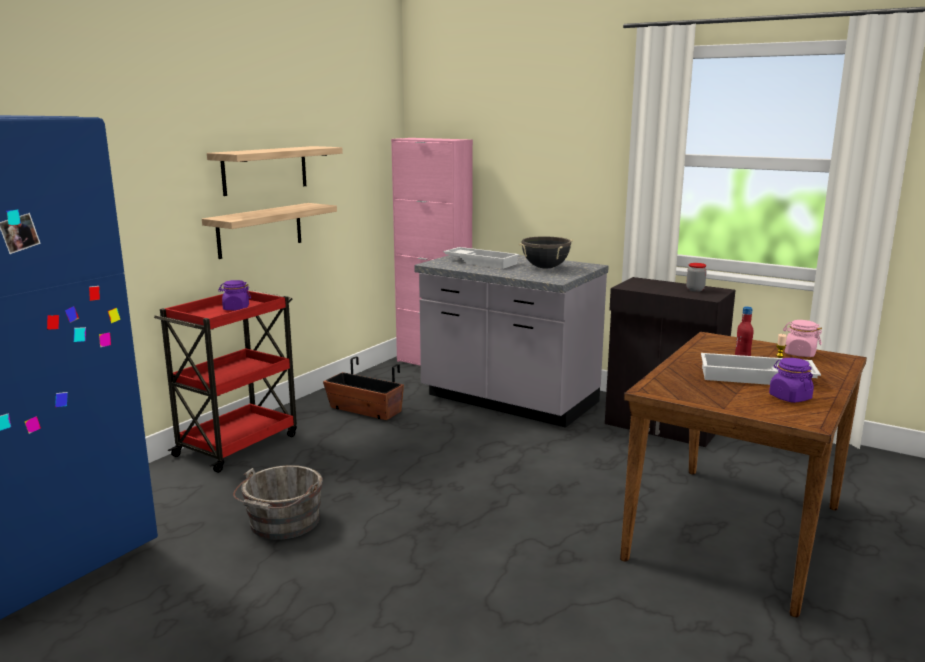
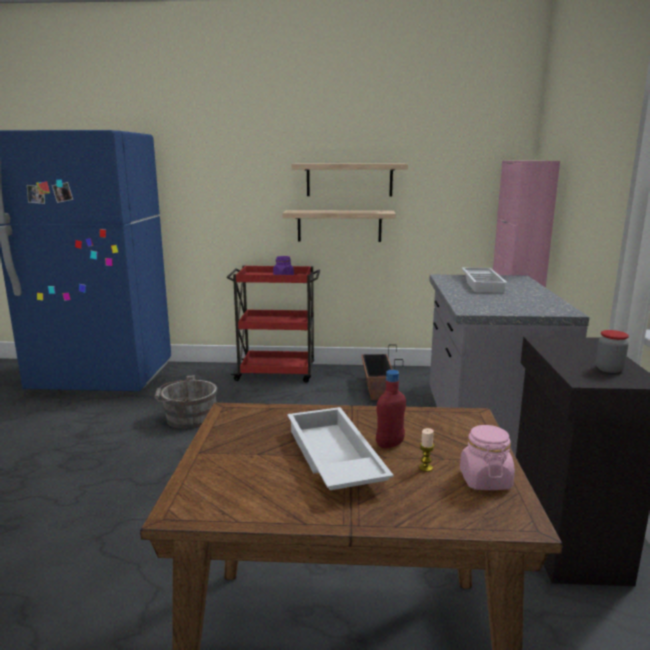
camera: 60 degrees right, 0 degrees up
black cooking pot [519,236,573,269] -> none
purple jar [769,358,814,403] -> none

